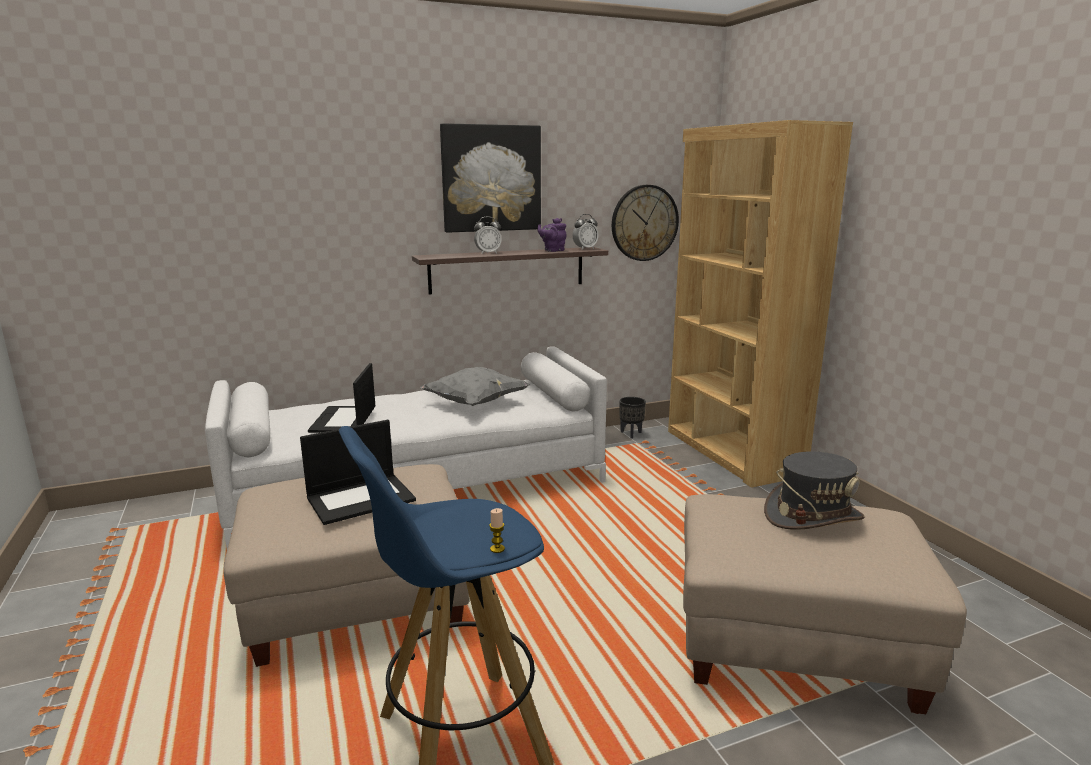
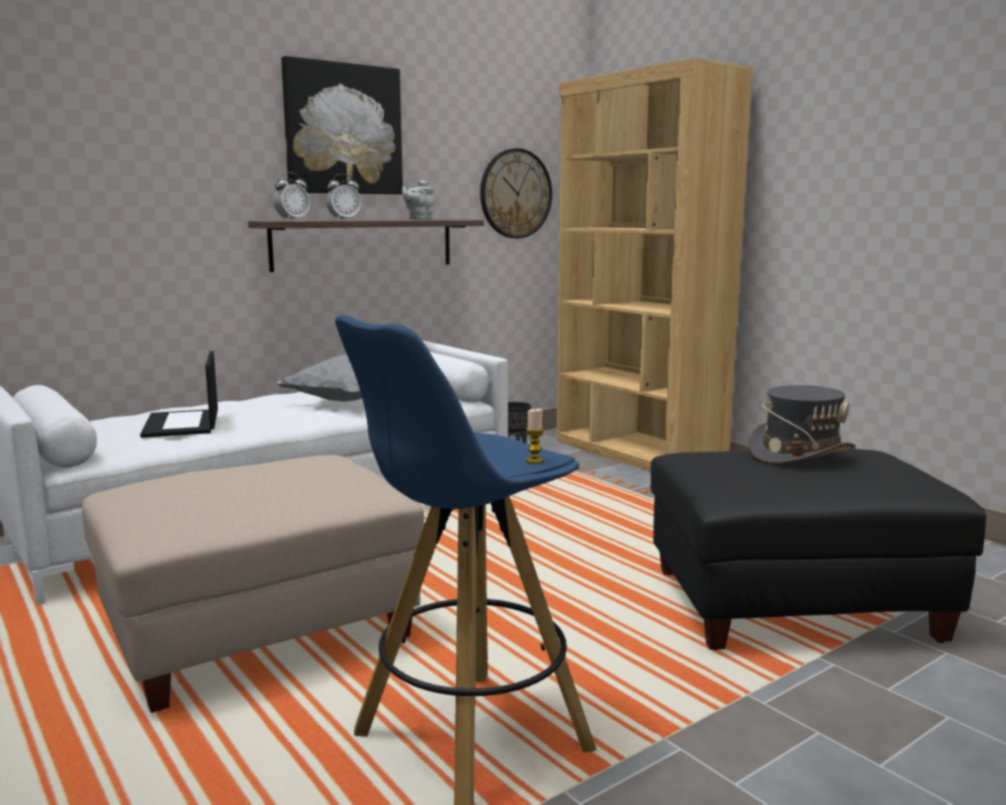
camera: 15 degrees left, 5 degrees down
laptop [300,420,416,525] -> none
purple teapot [538,218,566,252] -> grey teapot [402,180,435,220]
alarm clock [573,214,599,249] -> alarm clock moved to [273,172,310,221]
beige ottoman [683,494,967,714] -> black ottoman [651,449,986,650]

